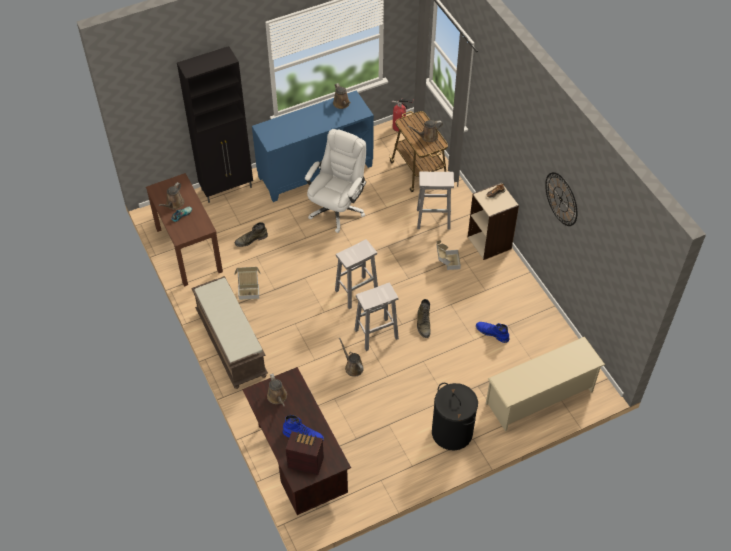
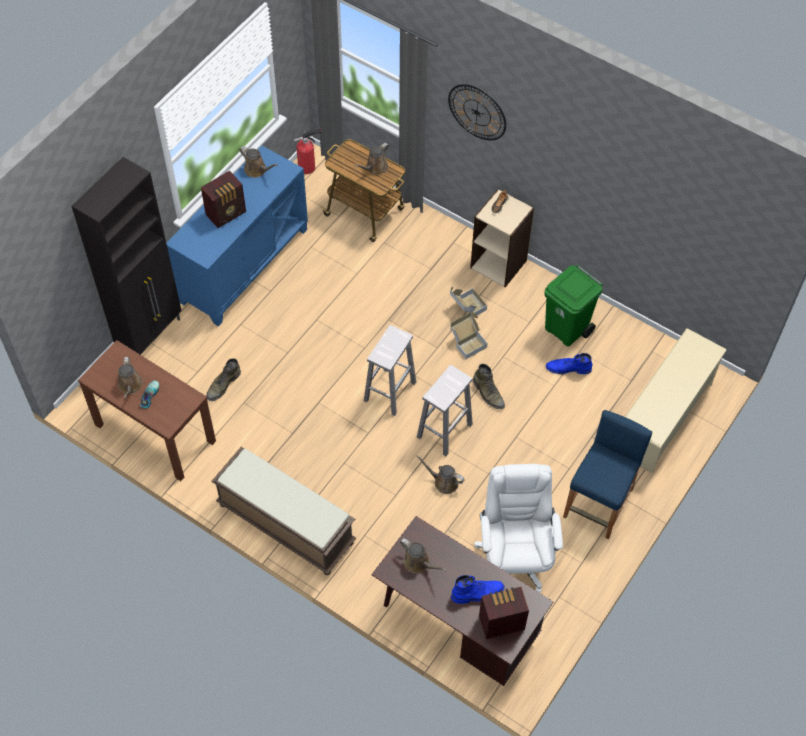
camera: 30 degrees left, 5 degrees up
cardboard box [234,267,260,300] -> cardboard box moved to [450,312,487,359]
white office chair [305,129,366,233] -> white office chair moved to [474,464,563,593]
white stool [417,171,454,230] -> none
black laundry basket [432,383,478,450] -> blue stool [563,410,652,539]
wall clock [545,172,577,226] -> wall clock moved to [448,84,506,140]
none -> radio [201,171,246,228]
none -> green trash can [545,265,603,346]

